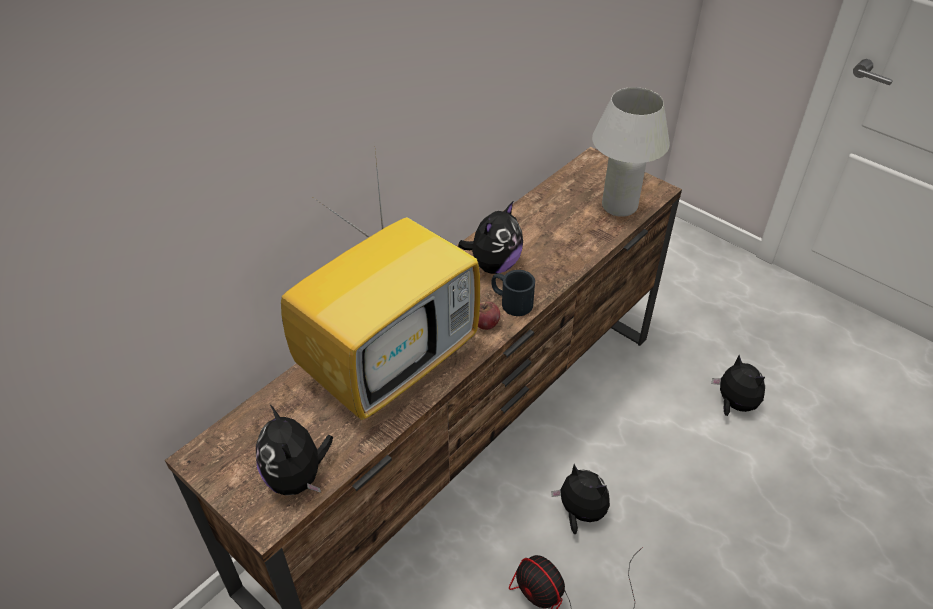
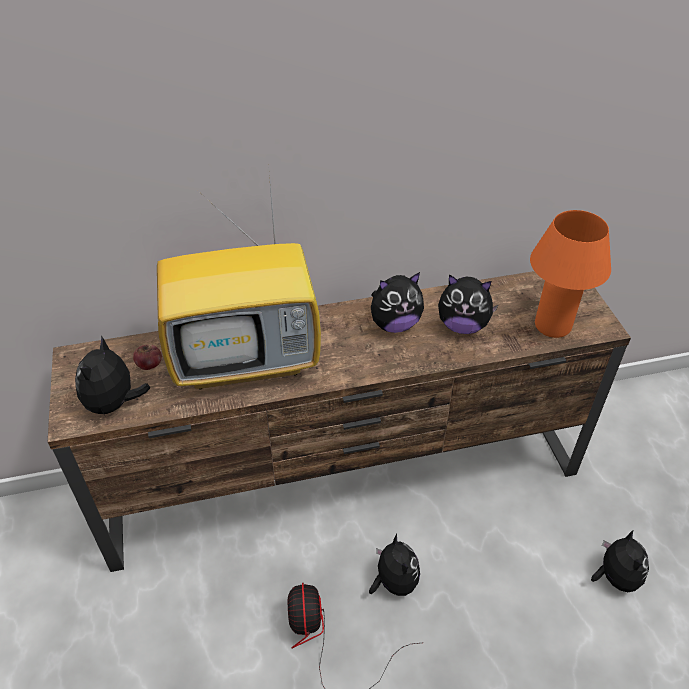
camera: 35 degrees right, 0 degrees up
apple [478,302,500,330] -> apple moved to [133,344,162,370]
black mug [491,270,535,316] -> none
white table lamp [592,87,670,217] -> orange table lamp [530,210,611,338]
none -> plush toy [438,275,498,334]

